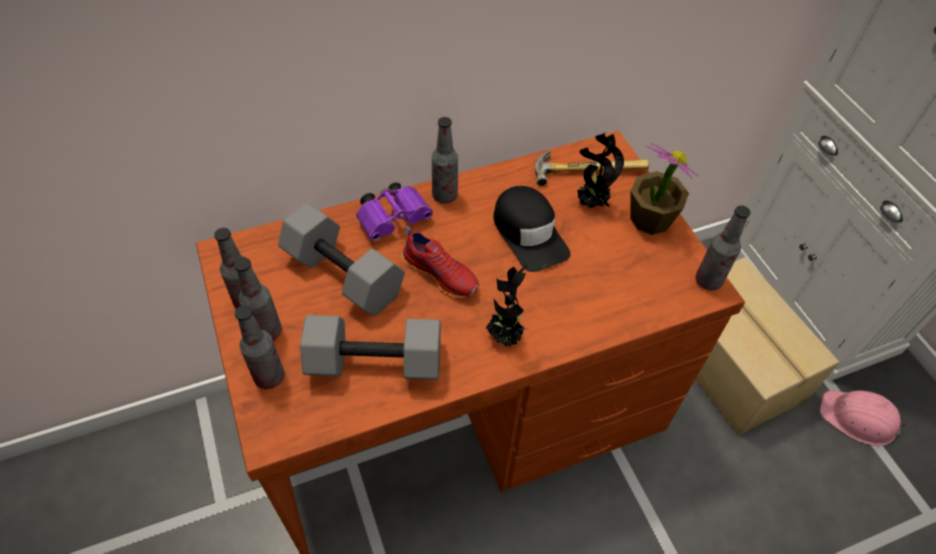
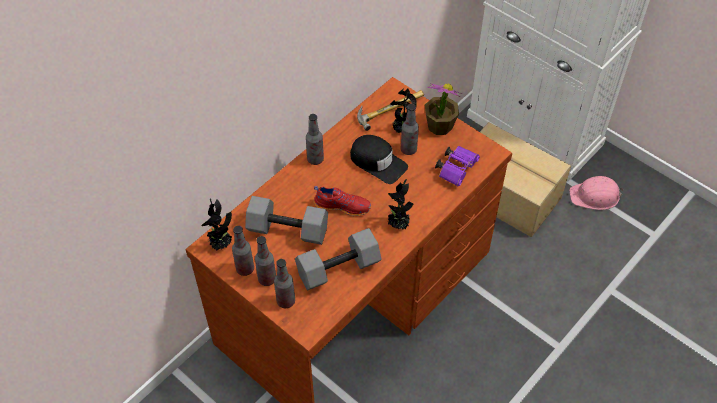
camera: 25 degrees left, 0 degrees up
purple binoculars [356,182,433,241] -> purple binoculars moved to [435,146,480,186]
bottle [695,206,751,291] -> bottle moved to [401,104,419,155]
none -> potted plant [201,198,232,250]

